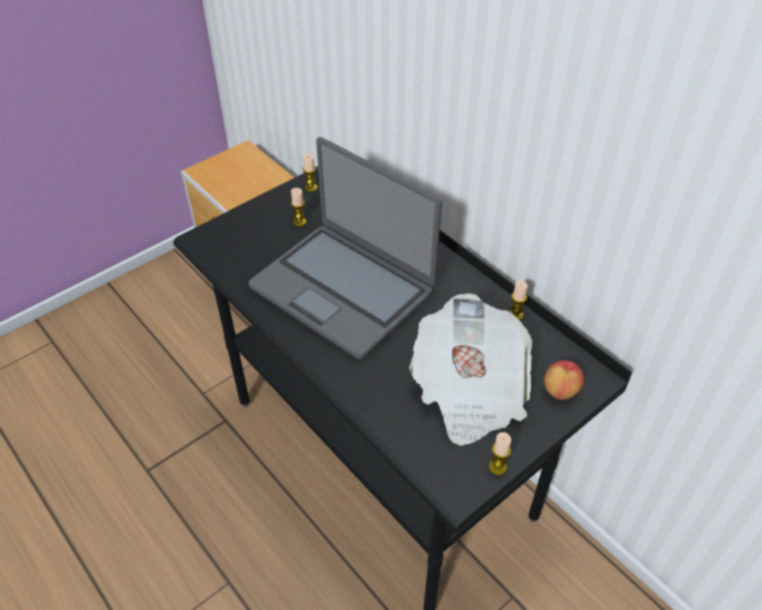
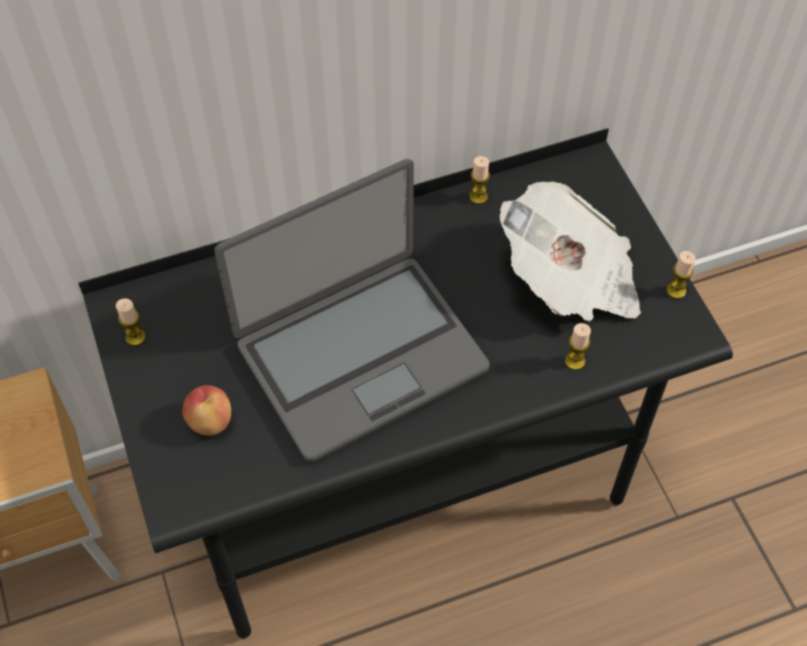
camera: 70 degrees left, 10 degrees up
candle [291,188,307,227] -> candle moved to [565,323,591,370]
apple [544,360,584,400] -> apple moved to [182,385,231,436]

